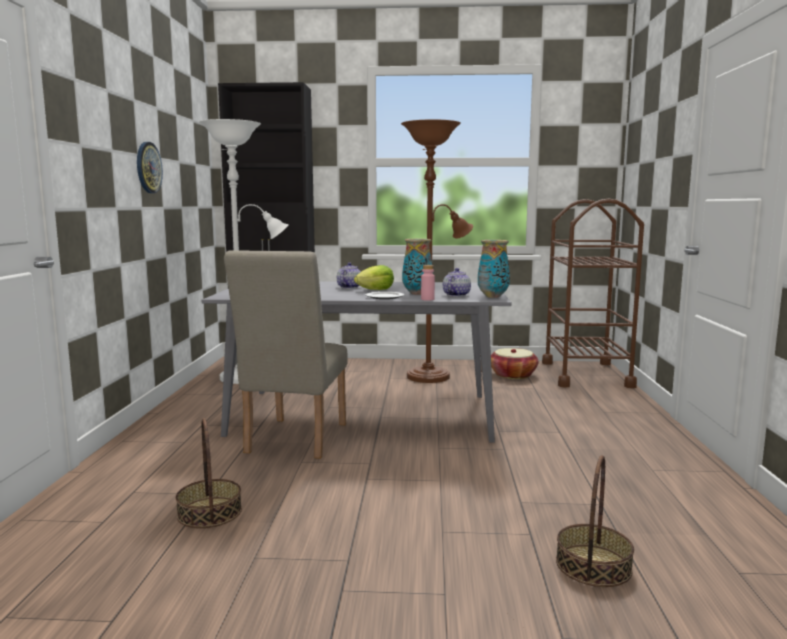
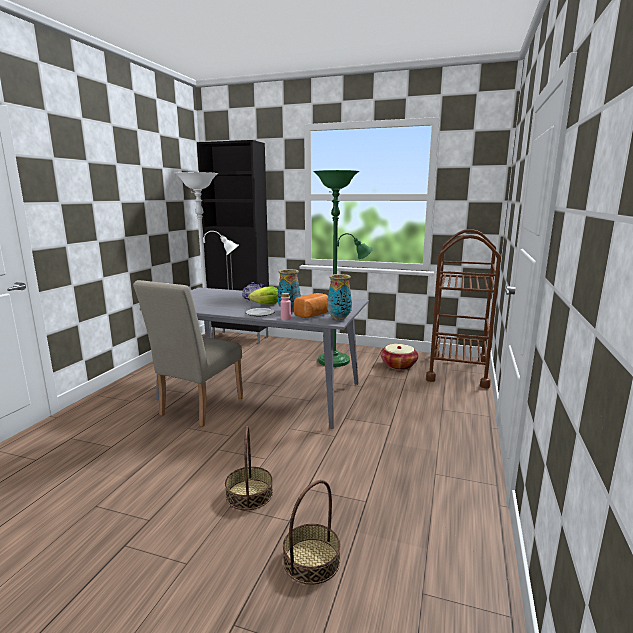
camera: 15 degrees right, 5 degrees up
wall clock [137,142,163,193] -> none
basket [176,418,242,528] -> basket moved to [225,426,273,510]
brown floor lamp [401,119,473,383] -> green floor lamp [313,170,373,367]
teapot [443,268,471,297] -> bread [294,293,328,318]

